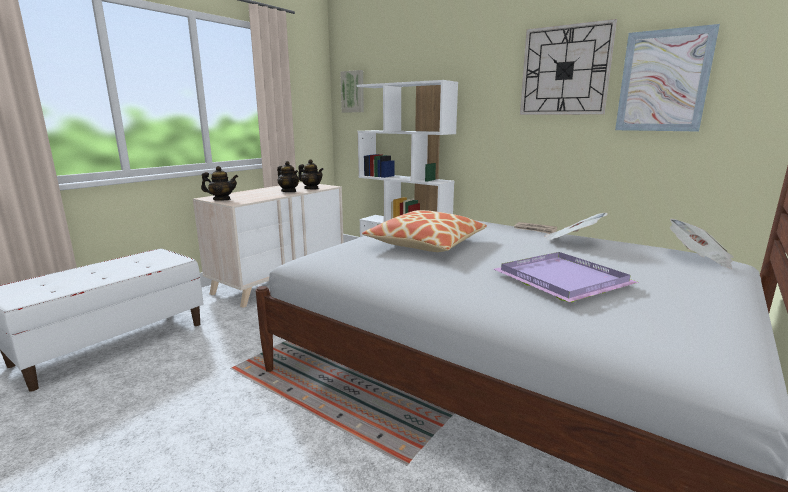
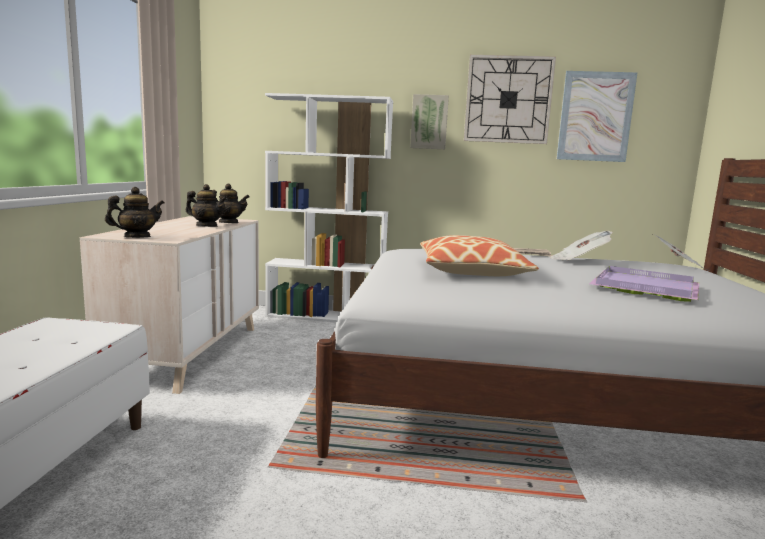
camera: 30 degrees left, 5 degrees down
picture [340,70,364,112] -> picture moved to [410,94,449,149]

